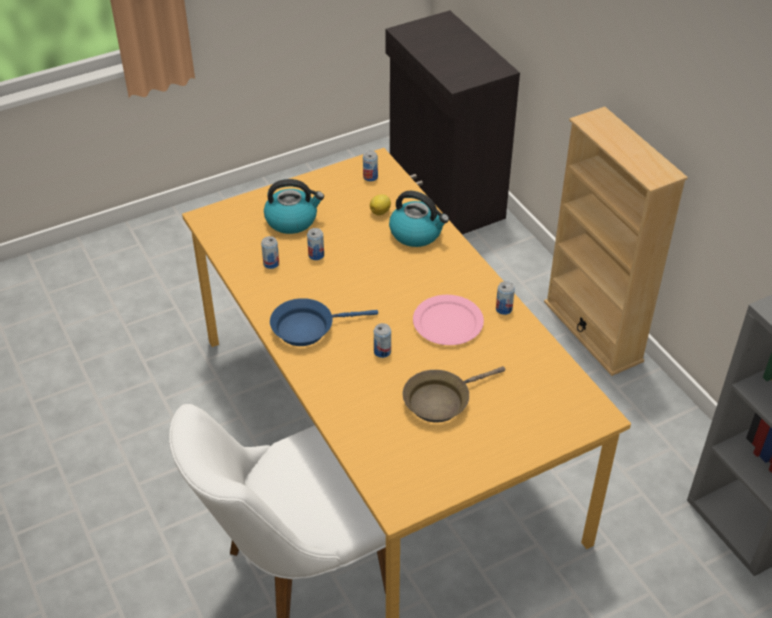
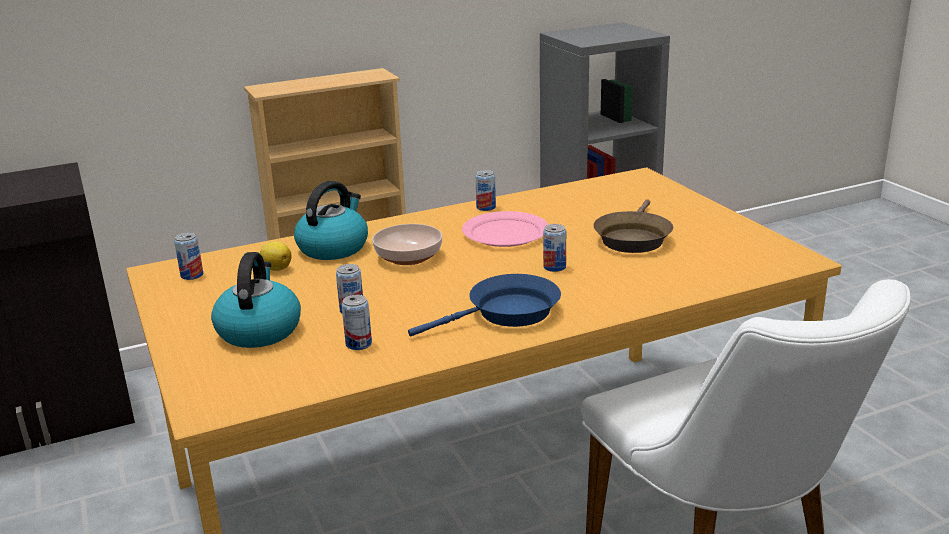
camera: 85 degrees left, 20 degrees down
blue frying pan [270,298,378,346] -> blue frying pan turned 105 degrees counterclockwise [408,274,561,337]
brown frying pan [403,366,505,423] -> brown frying pan turned 45 degrees clockwise [593,199,673,253]
none -> bowl [372,224,442,265]

